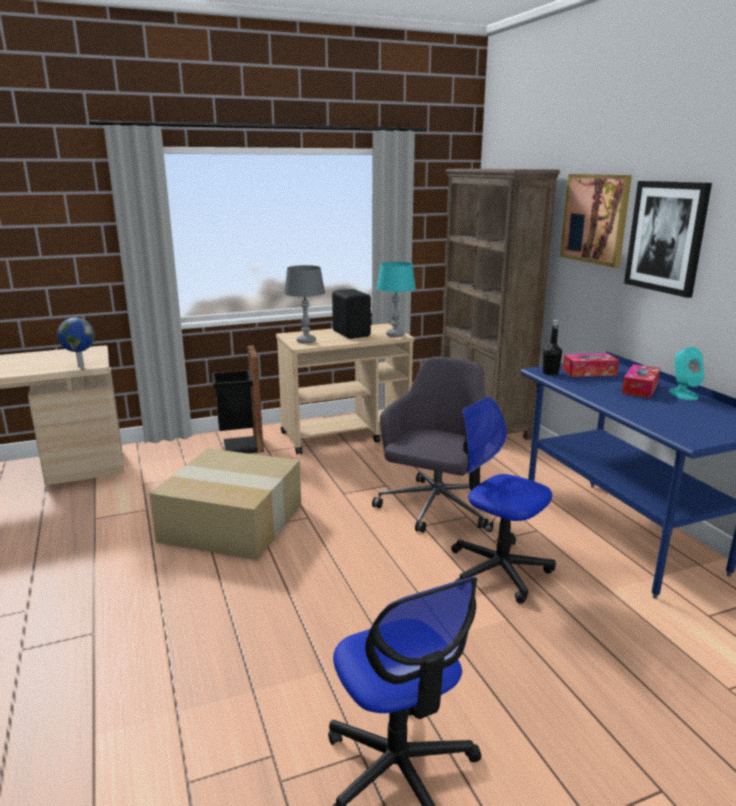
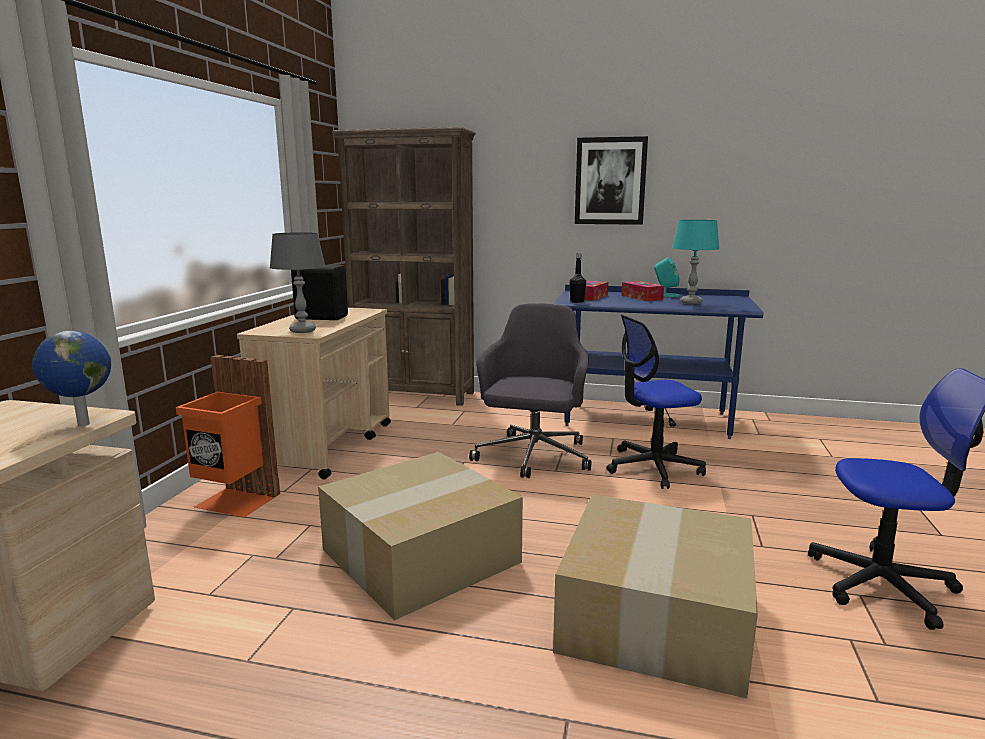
camera: 55 degrees left, 5 degrees down
black trash can [212,345,264,454] -> orange trash can [176,355,280,517]
grey office chair [372,357,488,533] -> grey office chair turned 45 degrees clockwise [469,303,591,478]
turquoise table lamp [376,262,416,337] -> turquoise table lamp moved to [672,220,720,304]
picture [560,174,632,268] -> none
none -> cardboard box [553,495,758,698]

